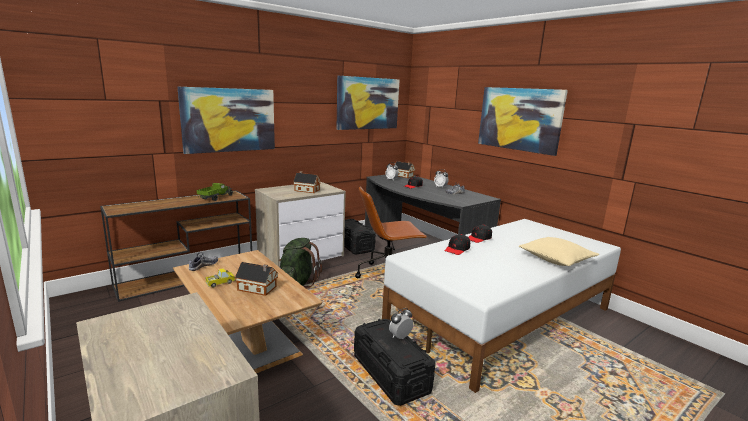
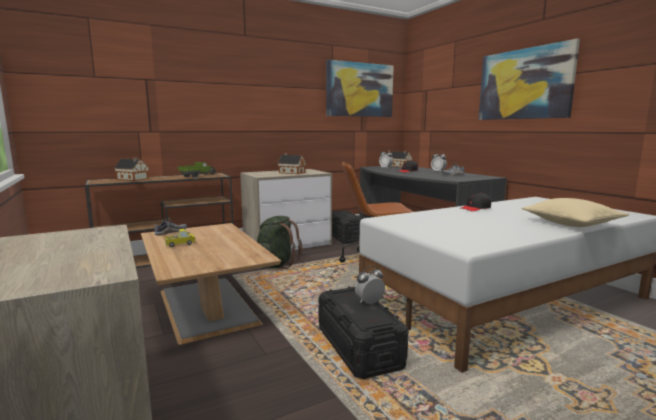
camera: 10 degrees right, 5 degrees down
picture [178,87,275,154] -> none
toy house [235,262,278,296] -> toy house moved to [114,157,149,181]
black cap [445,234,470,255] -> none

